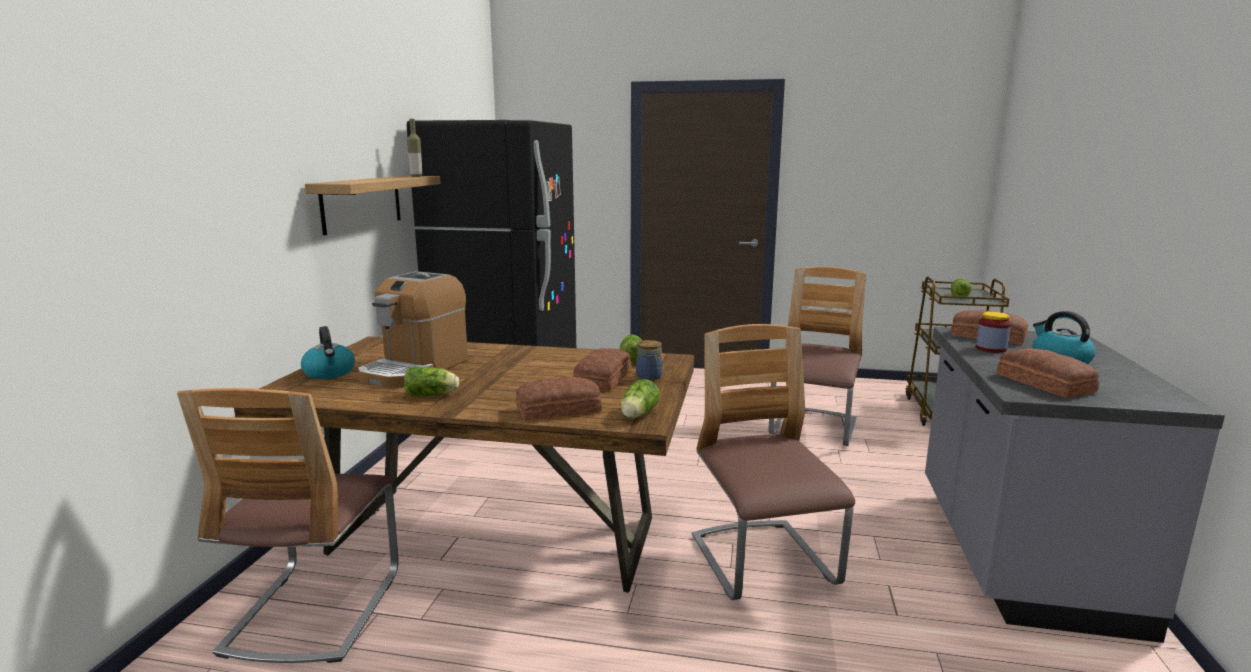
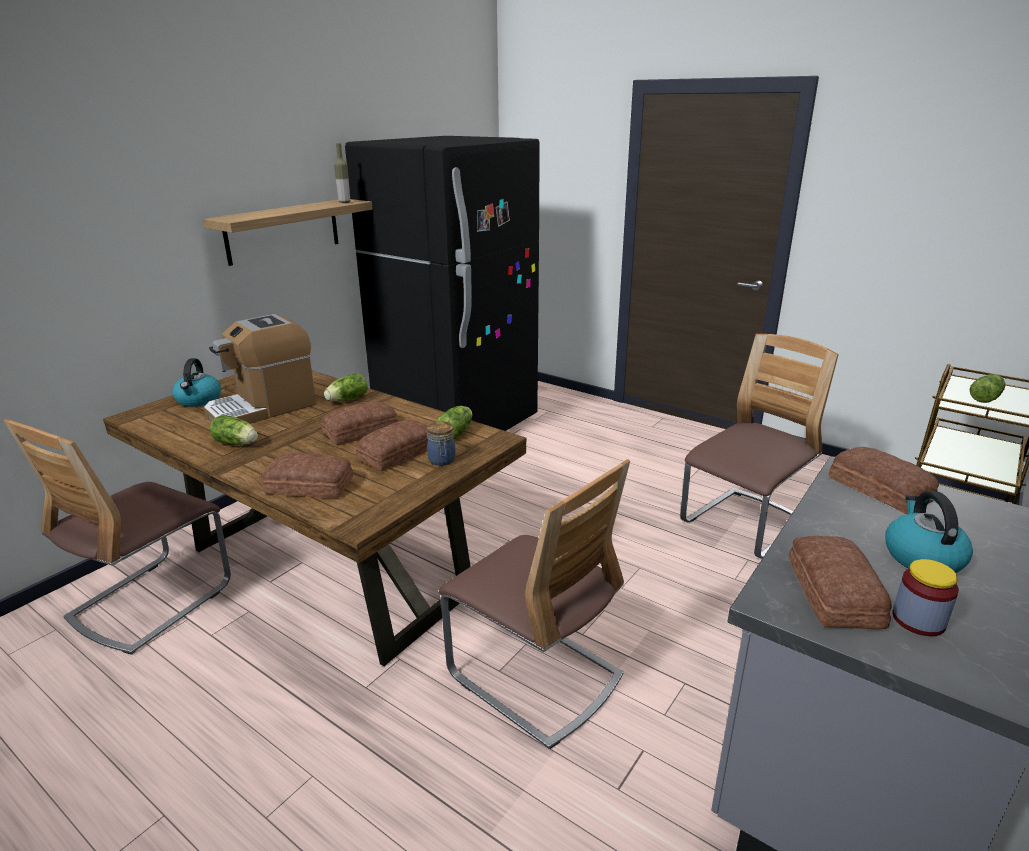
camera: 25 degrees right, 10 degrees up
lettuce [621,379,660,418] -> lettuce moved to [324,373,368,402]
chair [692,324,855,600] -> chair turned 120 degrees clockwise [439,459,630,749]
jar [976,312,1011,353] -> jar moved to [892,559,959,636]
none -> bread [322,401,398,446]

